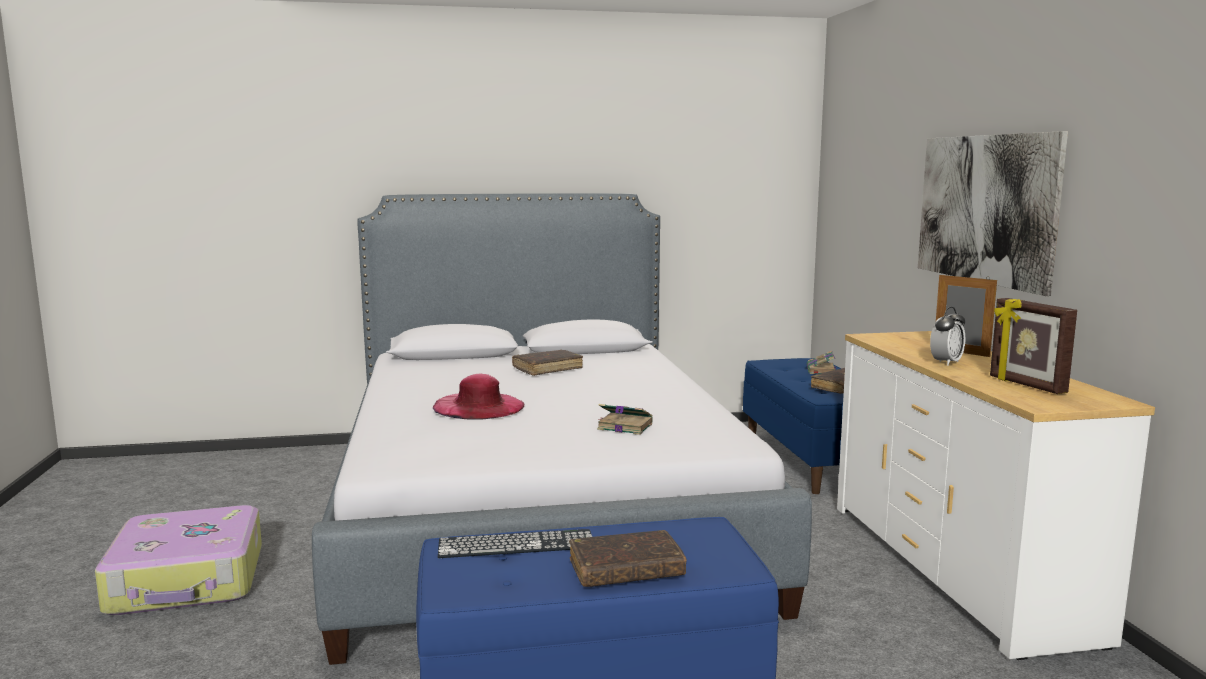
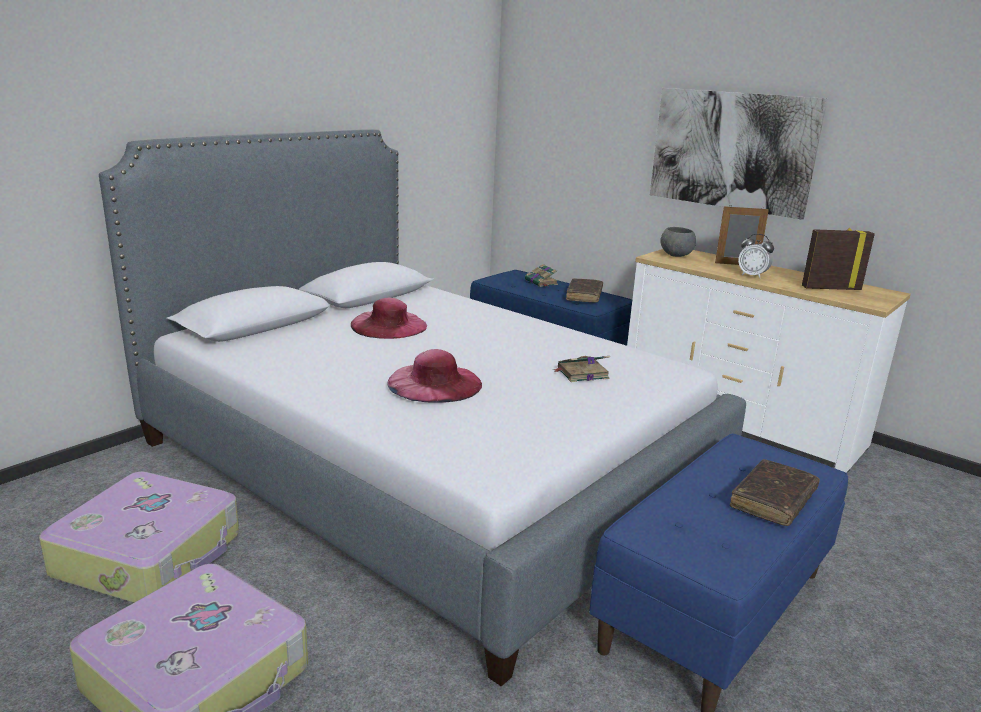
camera: 40 degrees left, 10 degrees up
keyboard [438,529,592,558] -> none
brown book [512,350,583,376] -> pink hat [351,298,427,339]
alarm clock [930,307,966,366] -> alarm clock turned 120 degrees clockwise [738,234,774,278]
picture frame [990,298,1077,394] -> picture frame turned 150 degrees clockwise [802,228,875,290]
none -> suitcase [39,472,239,603]
none -> grey bowl [660,227,696,257]

